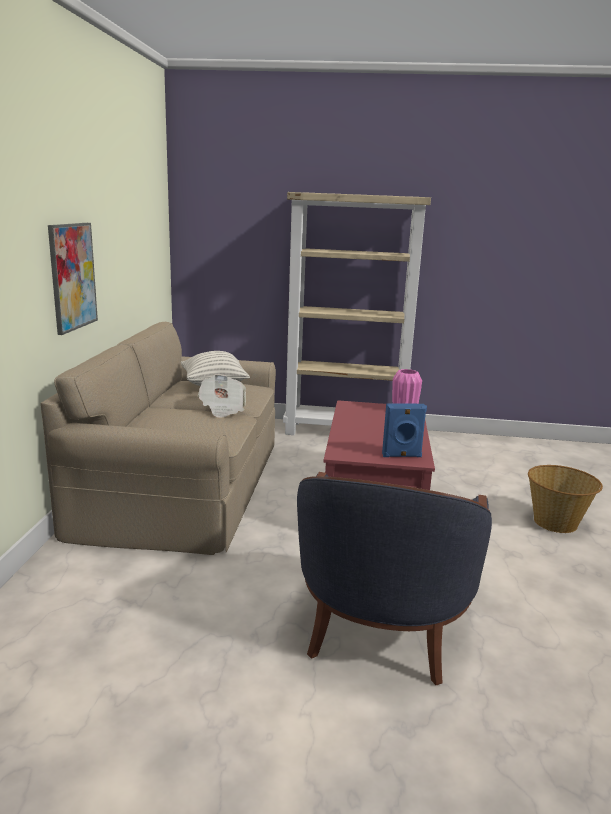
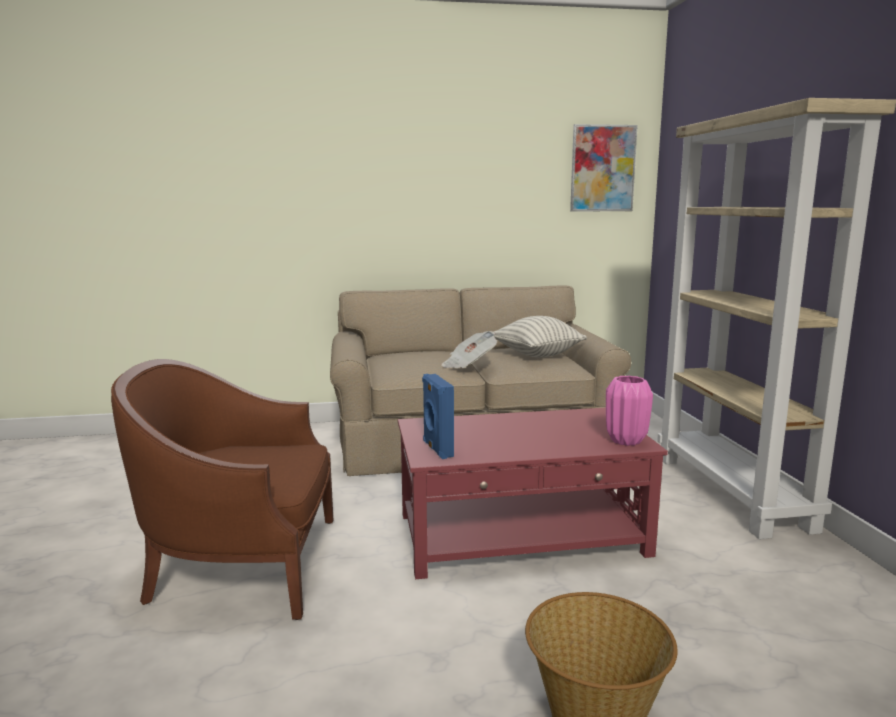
camera: 75 degrees right, 5 degrees down
picture [48,223,98,335] -> picture moved to [570,124,638,212]
blue armchair [297,472,492,685] -> brown armchair [111,359,333,620]

